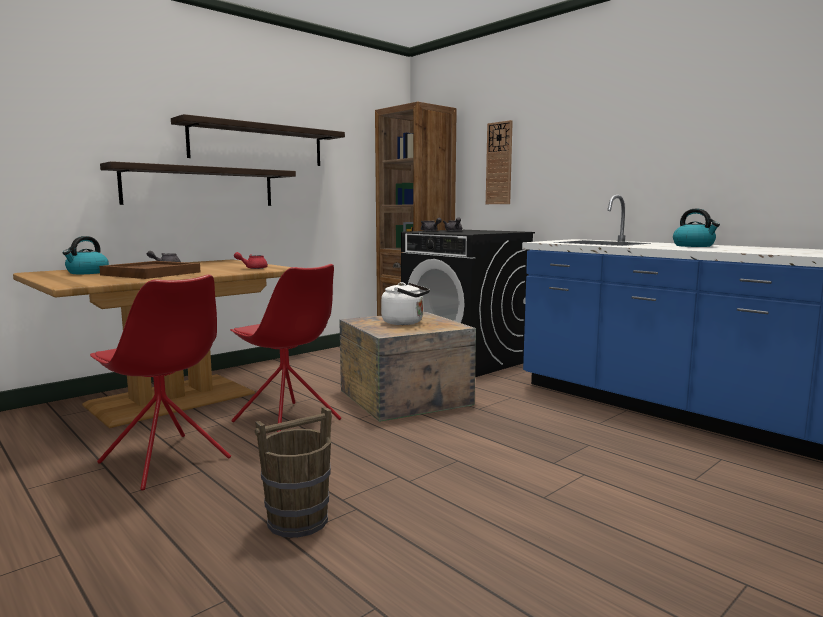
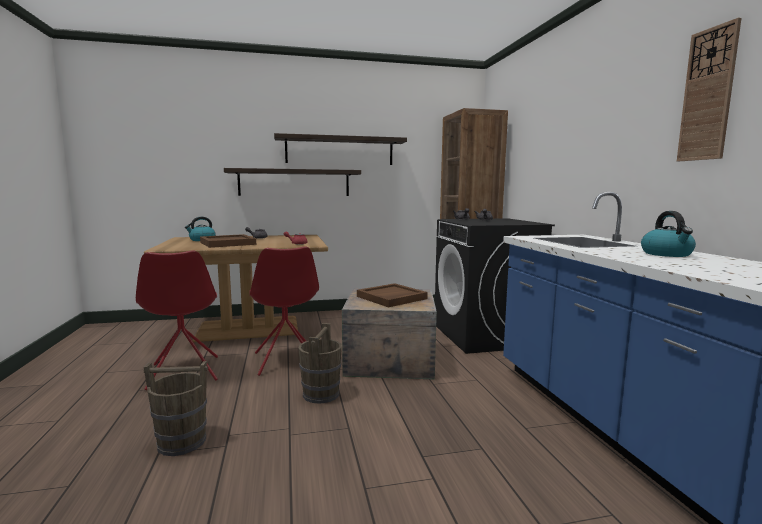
camera: 30 degrees right, 0 degrees up
white kettle [381,282,430,325] -> brown tray [357,283,428,307]
wall clock [486,120,513,204] -> wall clock moved to [677,18,742,161]
none -> brown bucket [298,323,342,404]

